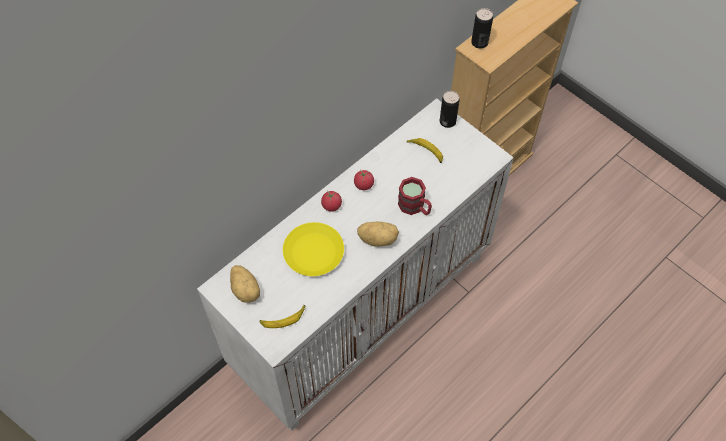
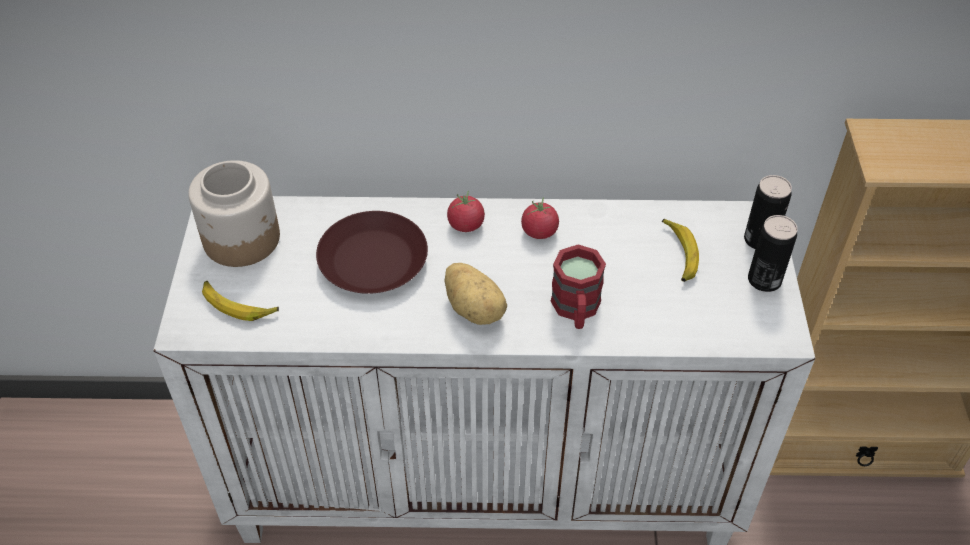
camera: 45 degrees right, 10 degrees down
potato [230,265,260,303] -> jar [188,160,280,267]
yellow plate [283,222,344,276] -> brown plate [316,211,428,294]
can [471,8,493,49] -> can moved to [748,215,798,292]

